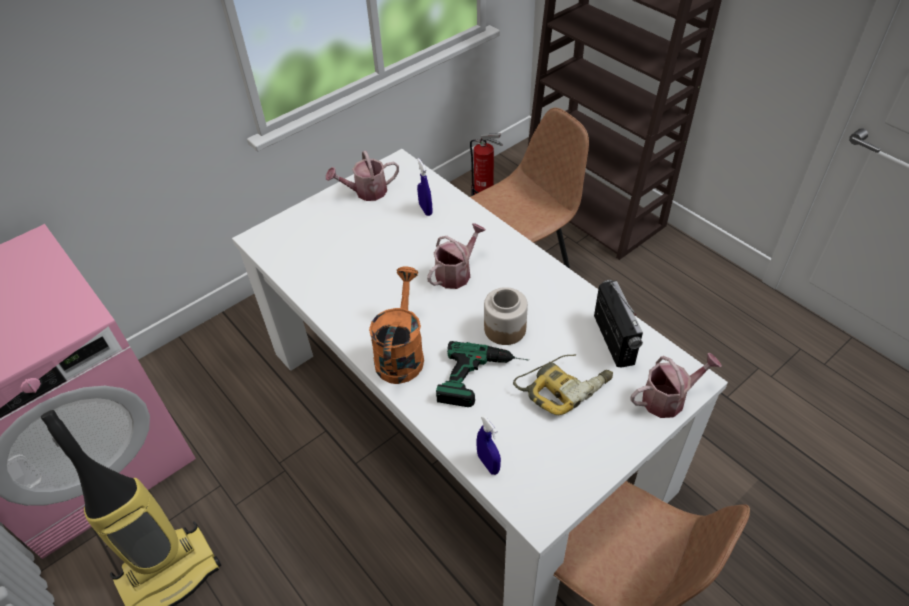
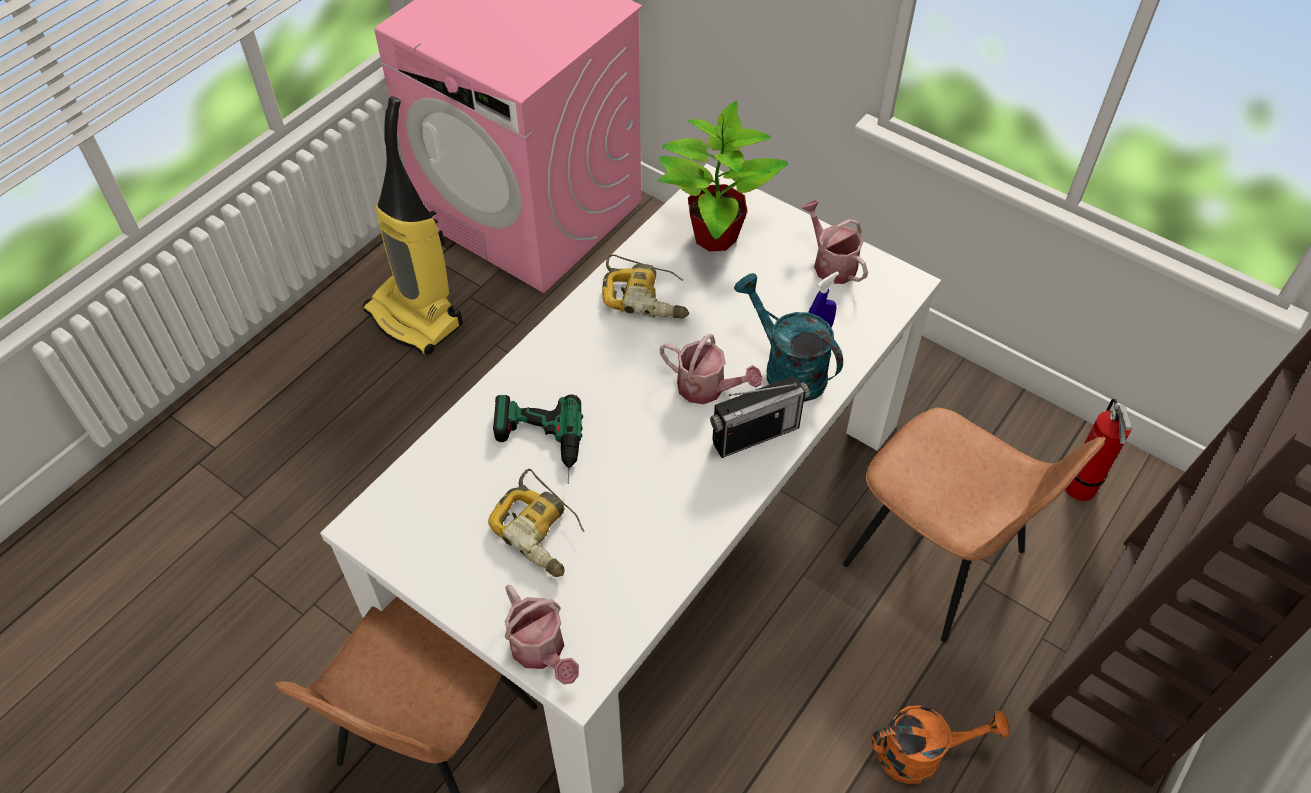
camera: 75 degrees right, 5 degrees up
orange watering can [369,267,424,384] -> orange watering can moved to [871,705,1010,784]
blue spray bottle [476,415,501,475] -> none
jar [484,287,528,345] -> none
radio [594,280,643,368] -> radio moved to [710,376,810,458]
none -> power drill [602,255,689,319]
none -> potted plant [658,101,788,251]
none -> turquoise watering can [734,273,843,402]

